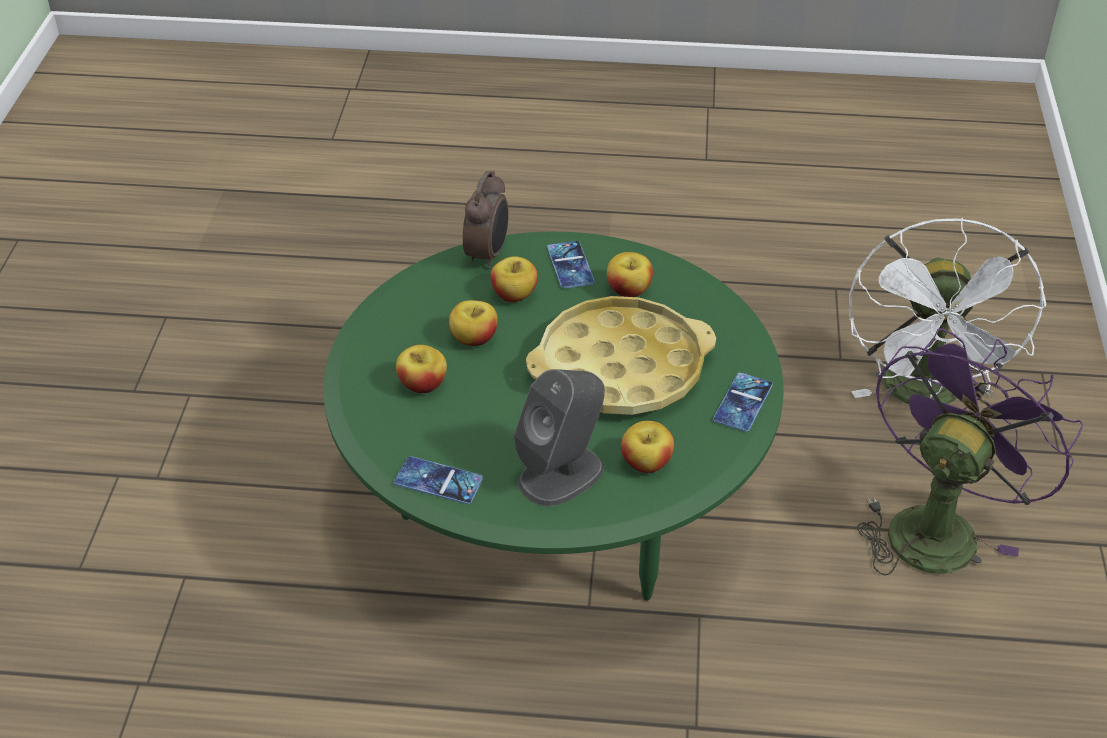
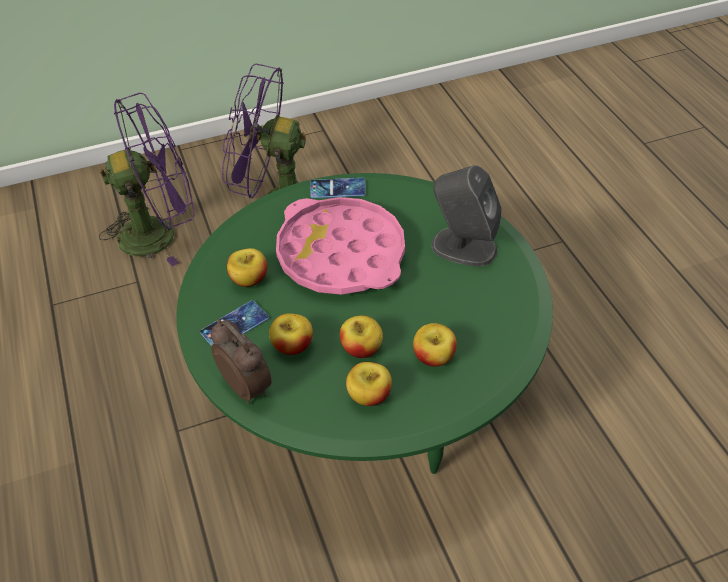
camera: 115 degrees left, 5 degrees up
phone [394,456,483,504] -> none
alarm clock [463,171,508,269] -> alarm clock turned 60 degrees clockwise [211,319,271,404]
yellow tray [526,296,716,415] -> pink tray [276,197,405,295]
apple [621,421,674,473] -> apple moved to [346,362,392,406]
white fan [849,218,1046,404] -> purple fan [99,93,194,267]

